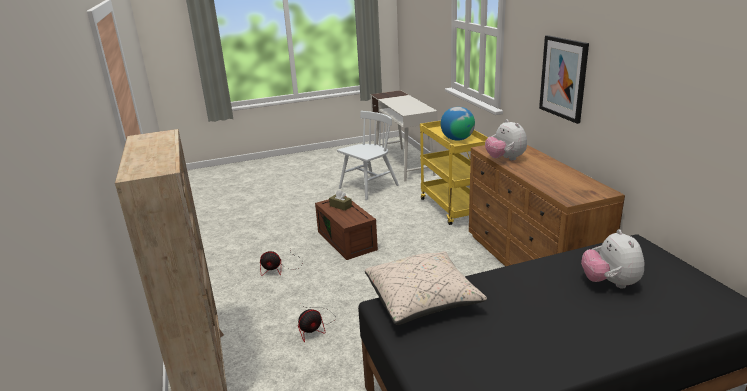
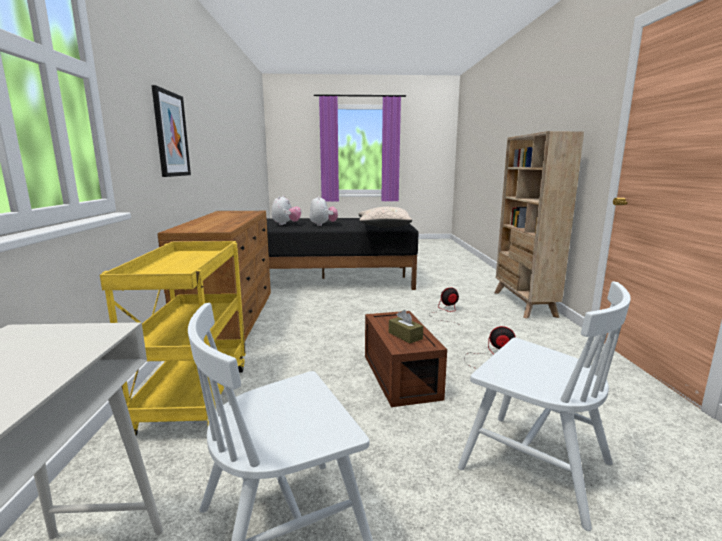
camera: 165 degrees left, 10 degrees down
globe [441,107,475,141] -> none
plush toy [485,119,527,161] -> plush toy moved to [310,196,338,226]
none -> white chair [458,281,631,531]

